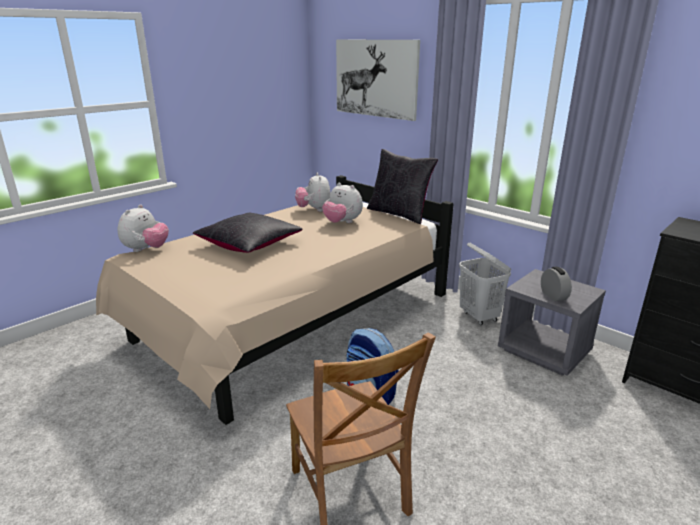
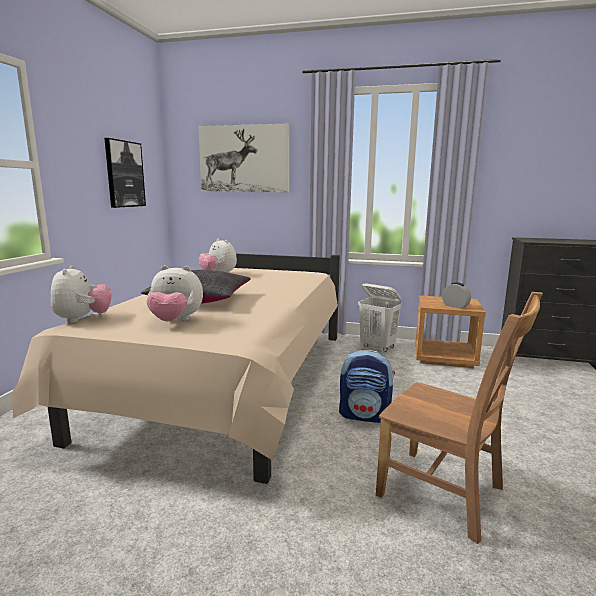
camera: 30 degrees left, 10 degrees down
plush toy [322,183,363,223] -> plush toy moved to [146,265,203,321]
black pillow [367,149,438,224] -> none
grey nightstand [498,269,606,376] -> brown nightstand [415,295,486,368]
none -> picture [104,138,146,208]

